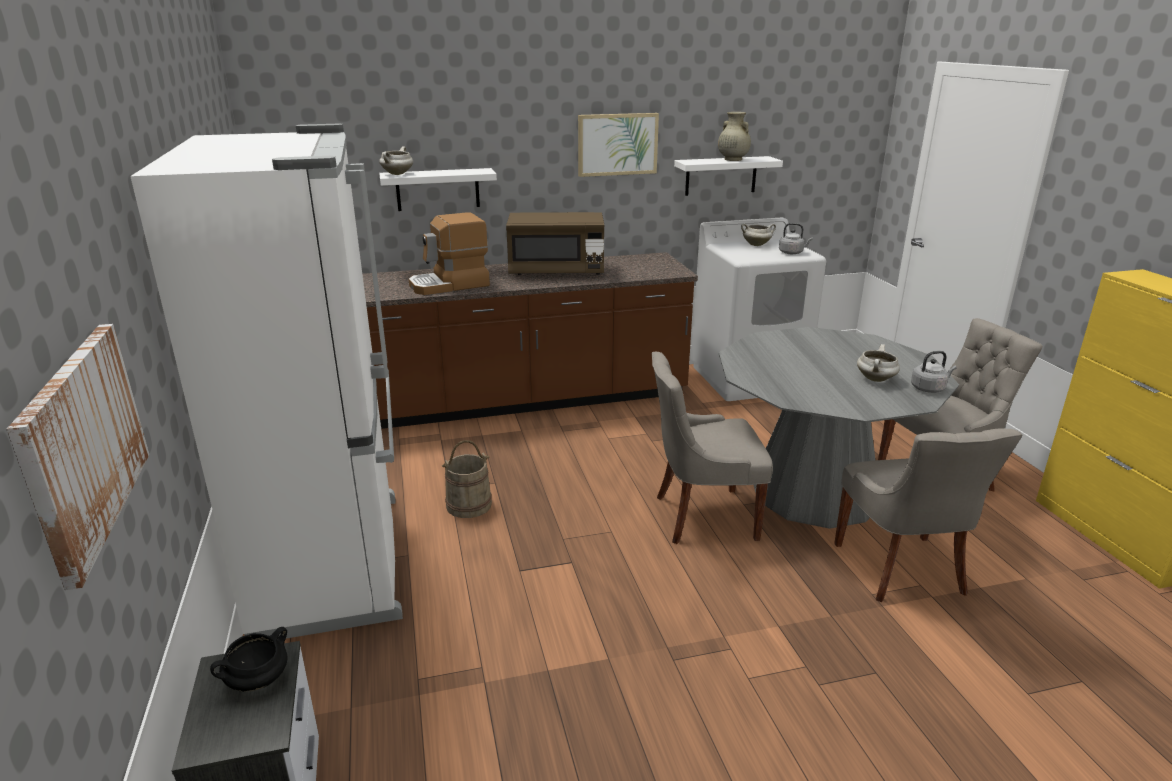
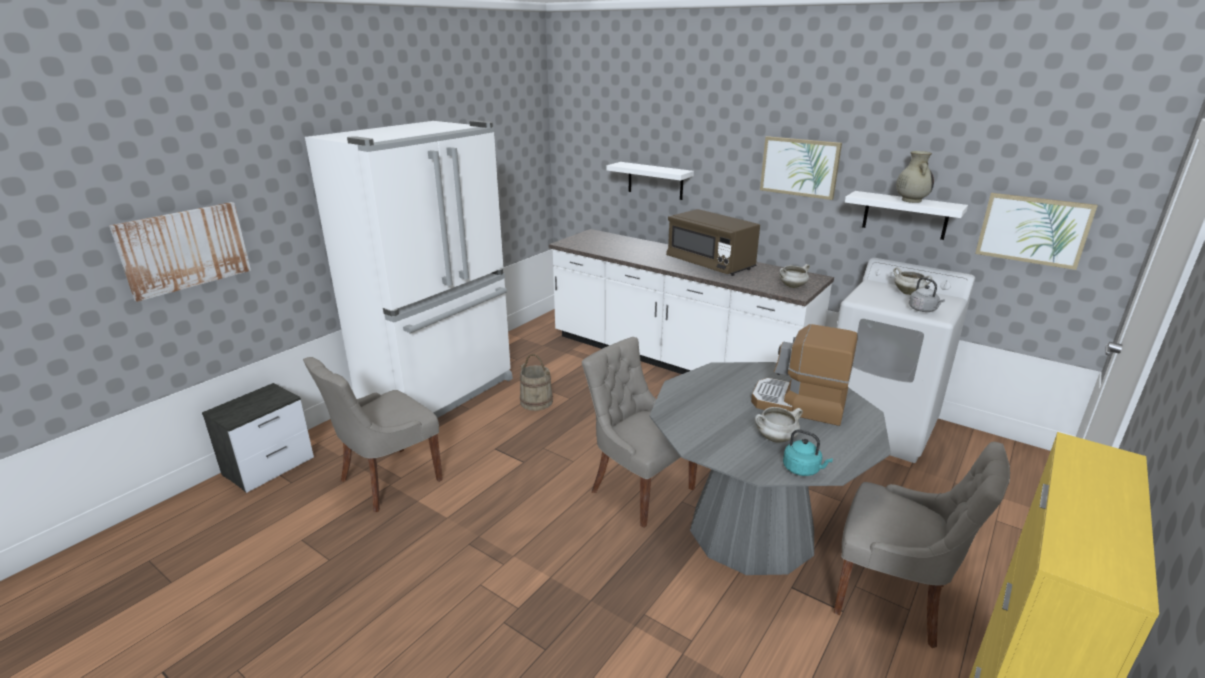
camera: 50 degrees right, 0 degrees up
black cooking pot [210,627,288,692] -> none
brown counter [362,252,698,429] -> white counter [549,229,834,374]
white cooking pot [379,146,413,175] -> white cooking pot moved to [779,264,810,288]
coffee machine [409,212,490,295] -> coffee machine moved to [751,324,858,426]
grey chair [834,428,1022,602] -> grey chair moved to [303,357,443,512]
grey kettle [911,351,957,393] -> turquoise kettle [783,429,833,476]
none -> picture [975,193,1098,270]

